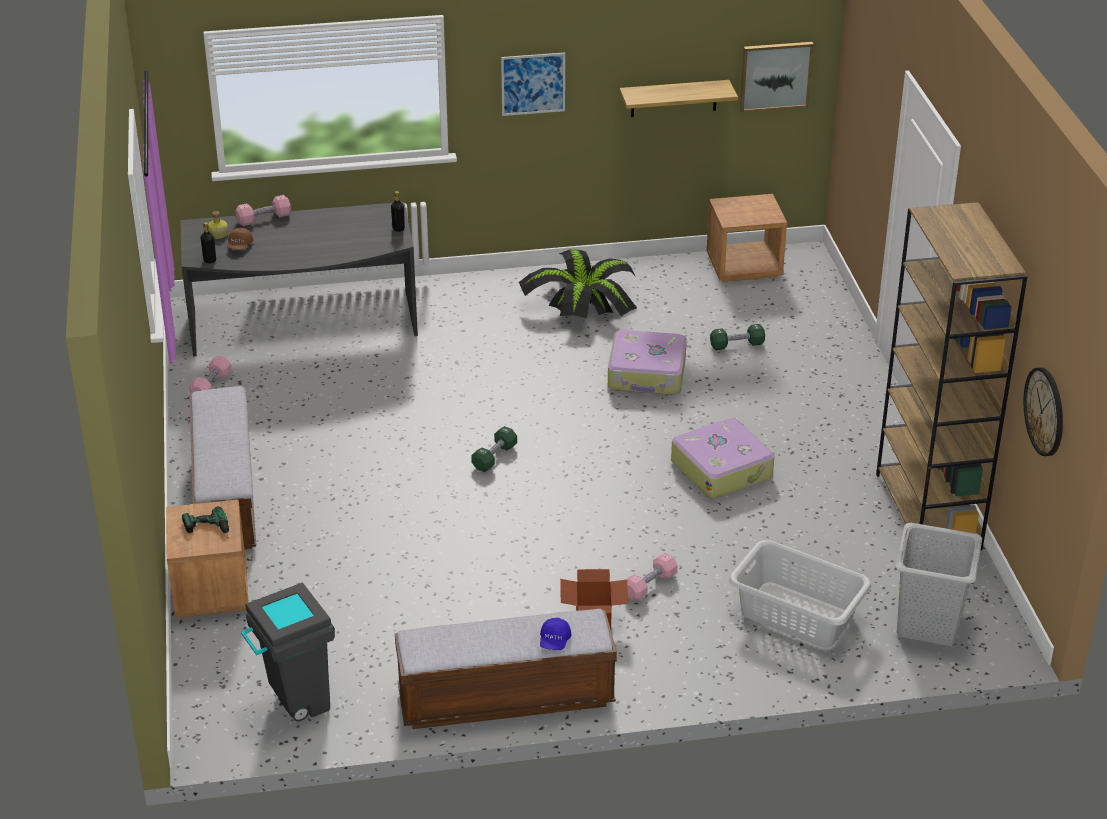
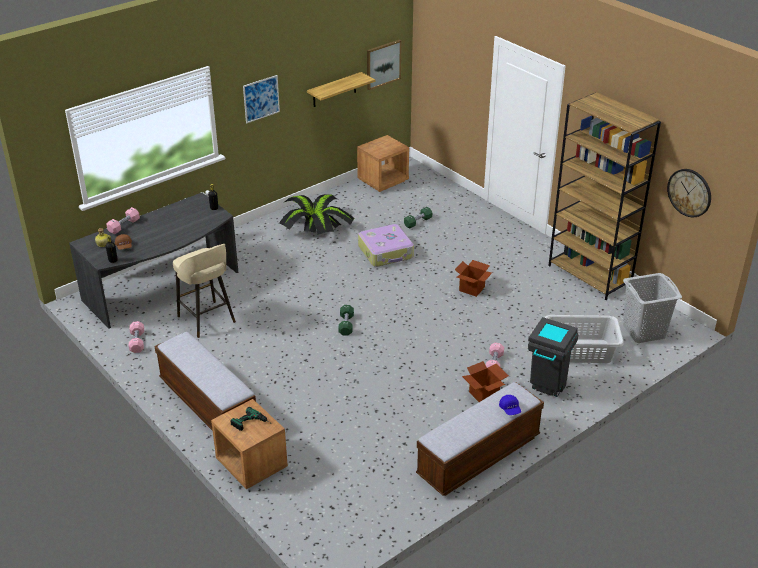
camera: 30 degrees left, 0 degrees up
grey trash can [241,583,335,721] -> grey trash can moved to [528,317,578,397]
suitcase [671,418,774,499] -> cardboard box [455,260,492,297]
none -> beige stool [173,244,236,338]

